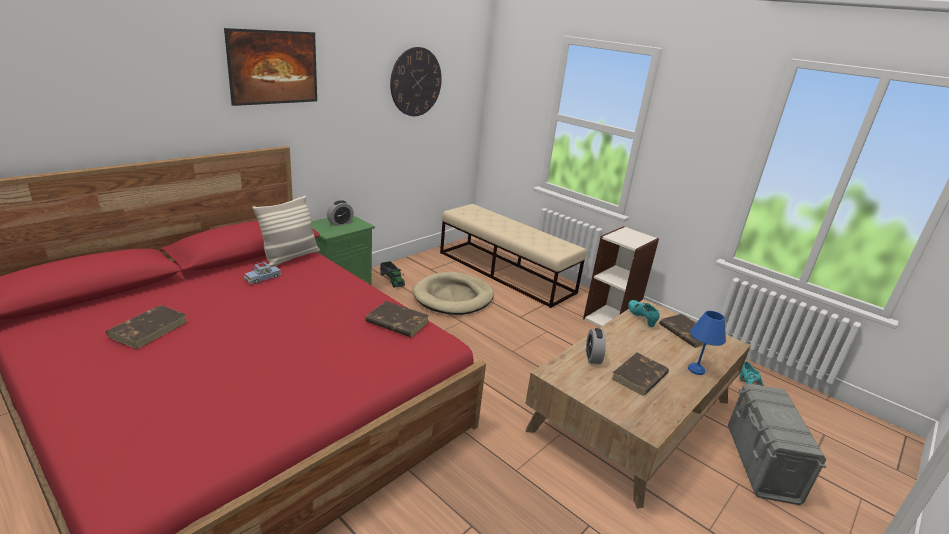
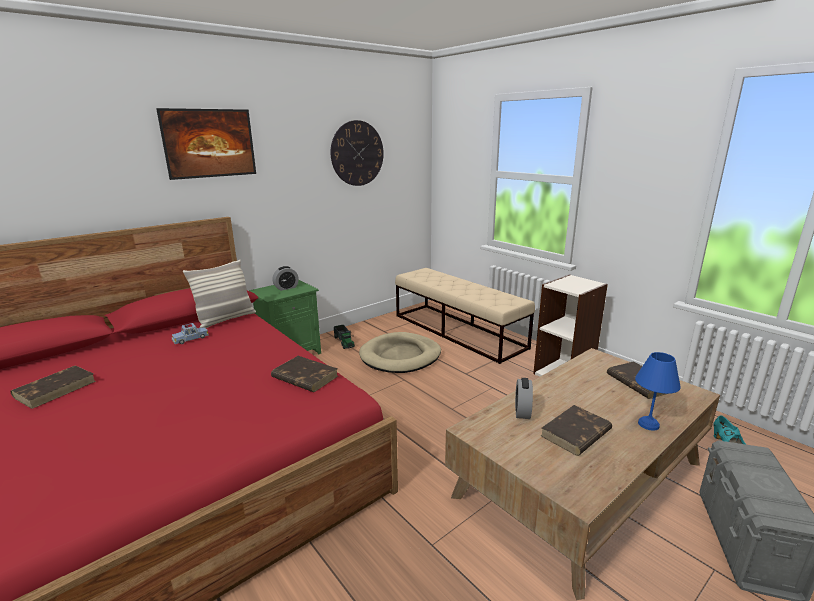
camera: 10 degrees right, 5 degrees down
turquoise shoe [628,300,660,327] -> none

